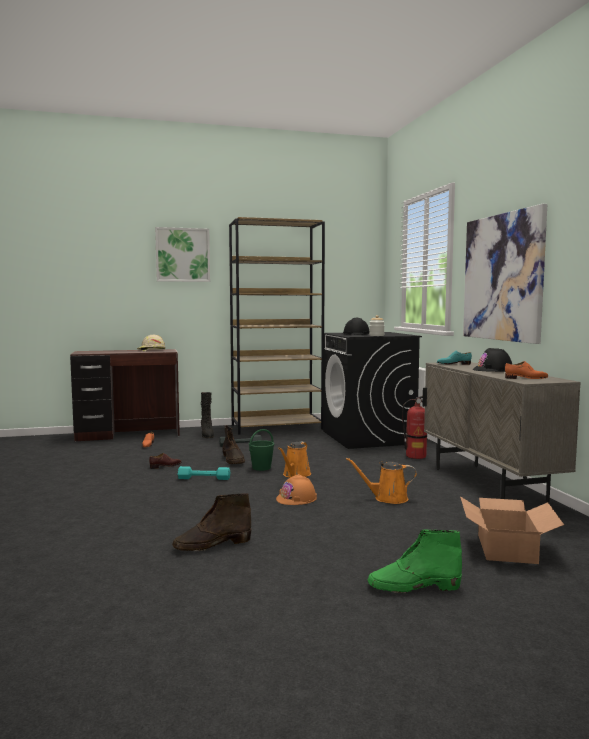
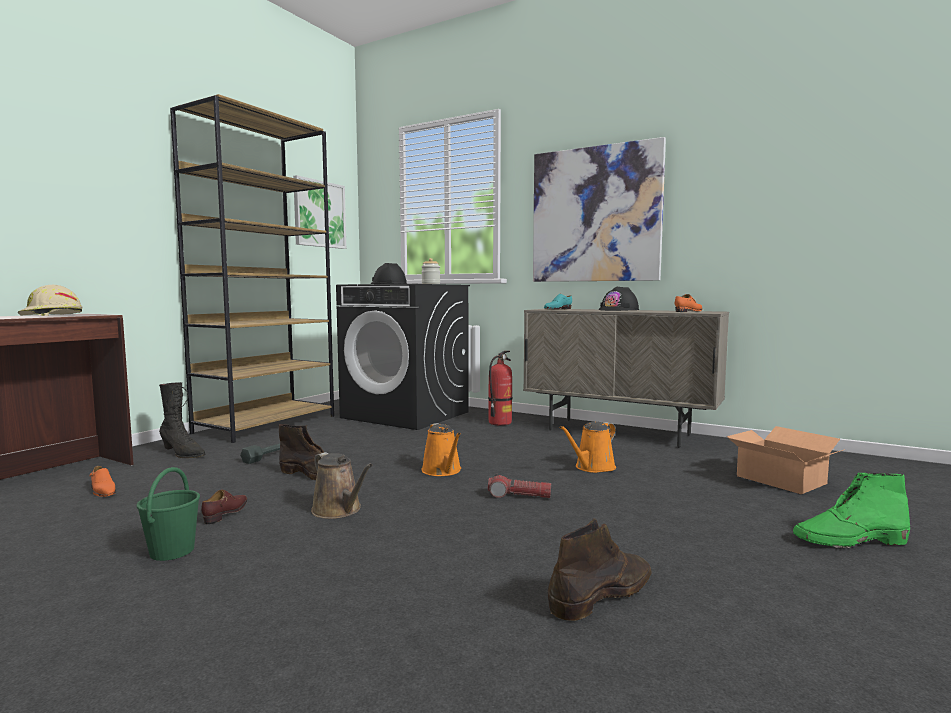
camera: 45 degrees left, 0 degrees up
picture [155,227,210,282] -> picture moved to [293,175,346,249]
brown boot [172,493,251,552] -> brown boot turned 150 degrees counterclockwise [548,518,652,621]
turquoise dumbbell [178,466,230,480] -> brown watering can [311,452,373,519]
green bucket [249,429,274,471] -> green bucket moved to [136,467,200,561]
orange hard hat [276,474,317,505] -> flashlight [488,474,551,498]
green boot [367,530,462,593] -> green boot turned 45 degrees clockwise [793,473,910,548]

